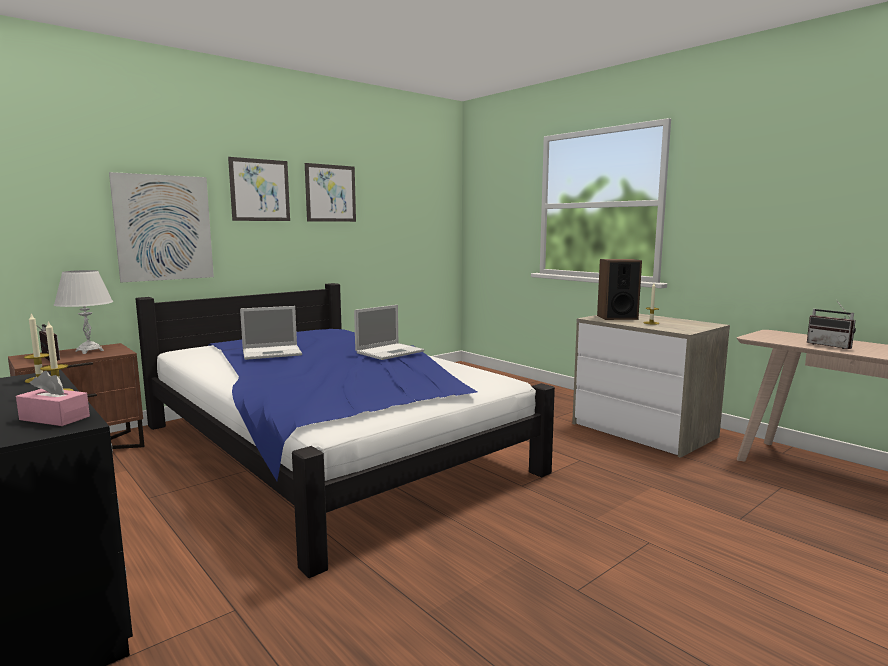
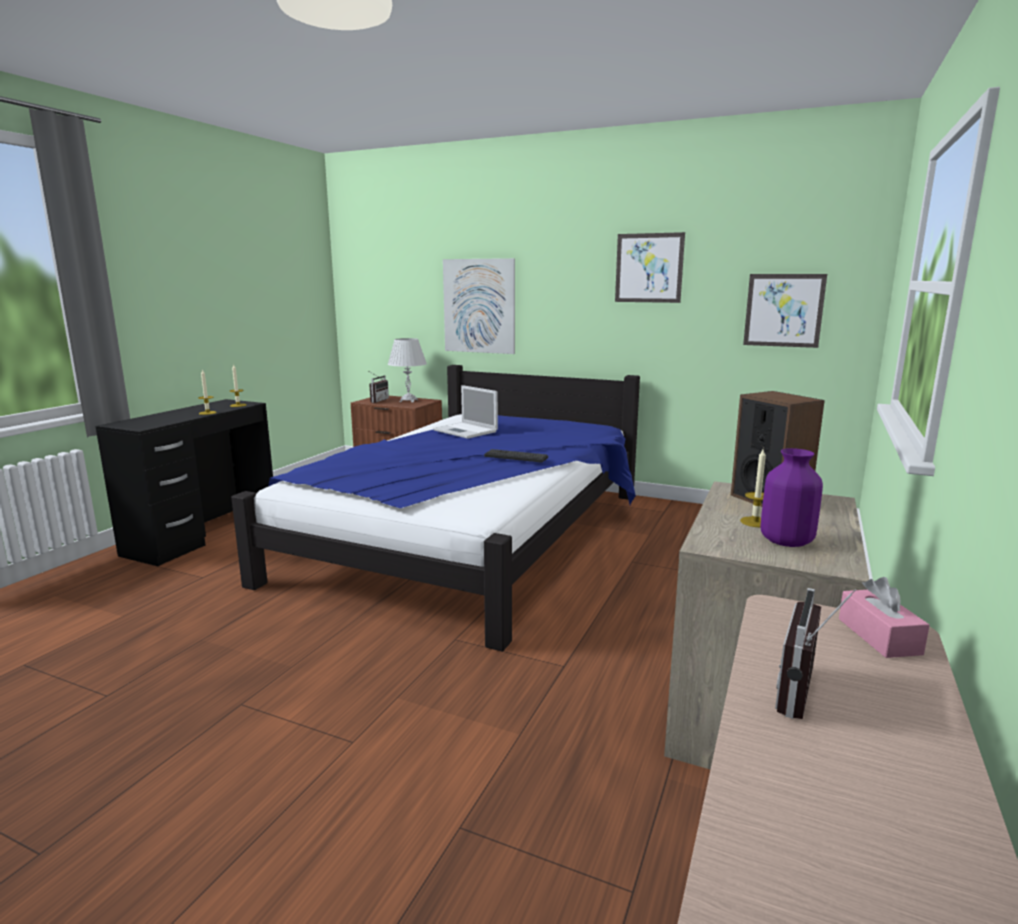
camera: 65 degrees right, 5 degrees up
pink tissue box [16,371,90,426] -> pink tissue box moved to [839,577,930,658]
picture [228,157,290,221] -> picture moved to [743,274,827,348]
laptop [354,305,425,360] -> keyboard [484,449,548,463]
none -> purple vase [761,448,823,547]

